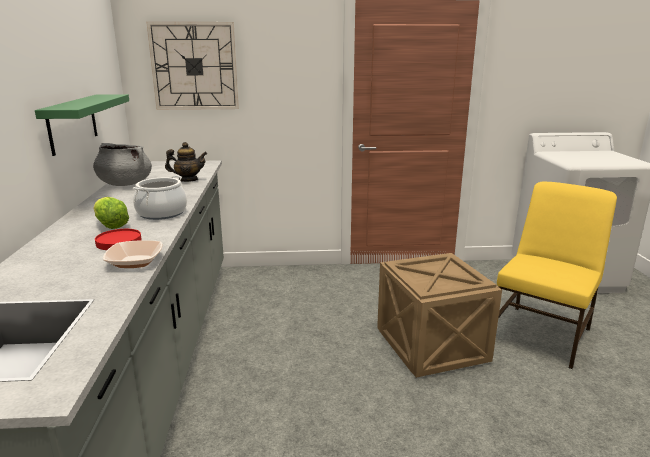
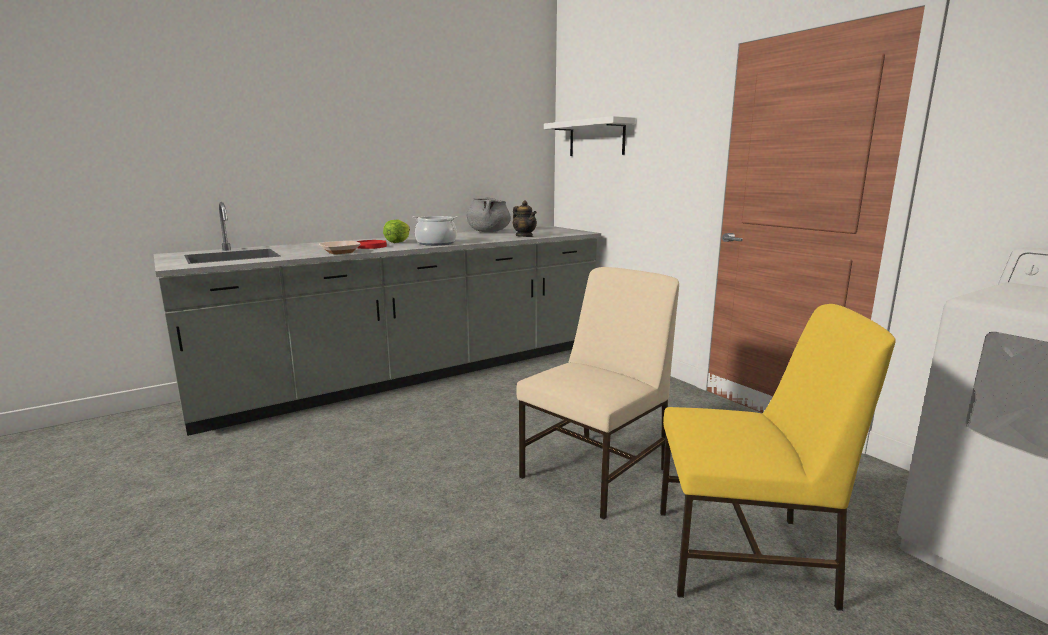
camera: 60 degrees right, 5 degrees down
green shelf [35,94,129,156] -> none
wall clock [146,22,239,110] -> white shelf [544,116,635,156]
crate [377,253,502,378] -> beige chair [516,267,679,519]

